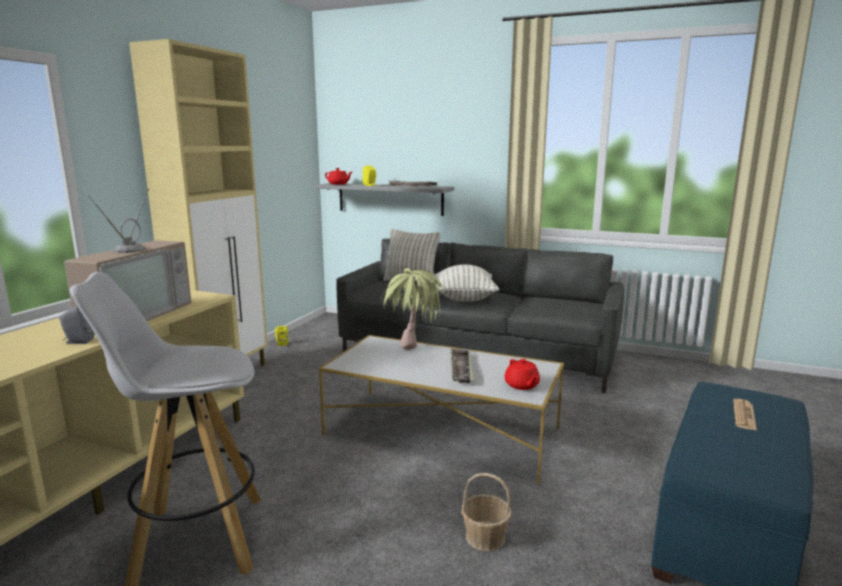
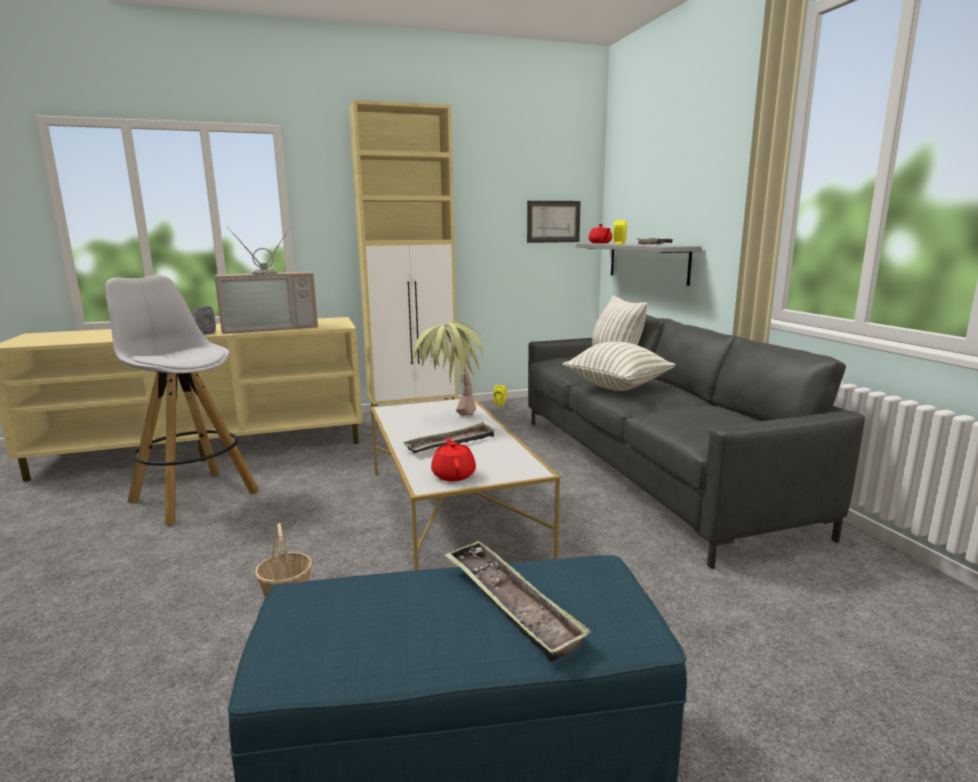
camera: 50 degrees right, 0 degrees up
red teapot [505,359,540,390] -> red teapot turned 135 degrees clockwise [431,437,476,481]
newspaper [733,399,757,430] -> tray [445,541,591,662]
none -> picture [527,201,581,243]

